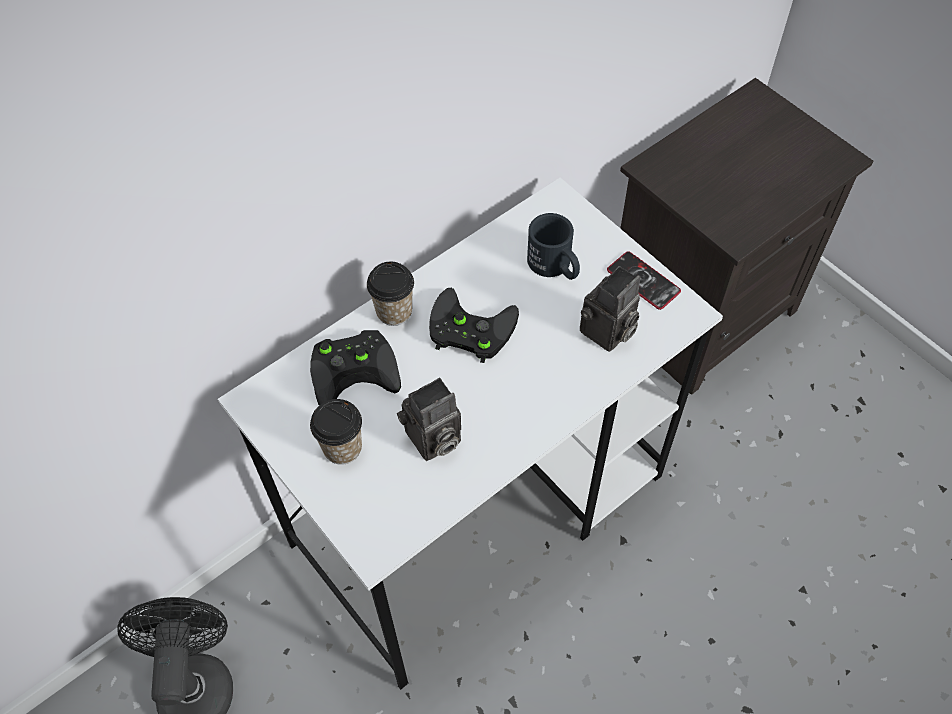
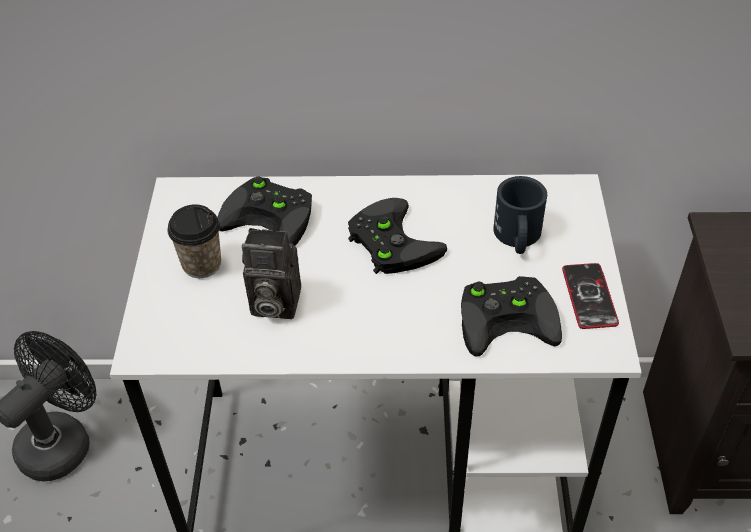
camera: 40 degrees right, 10 degrees down
cup [367,262,414,326] -> none
camera [580,266,640,352] -> black game controller [461,276,562,357]

